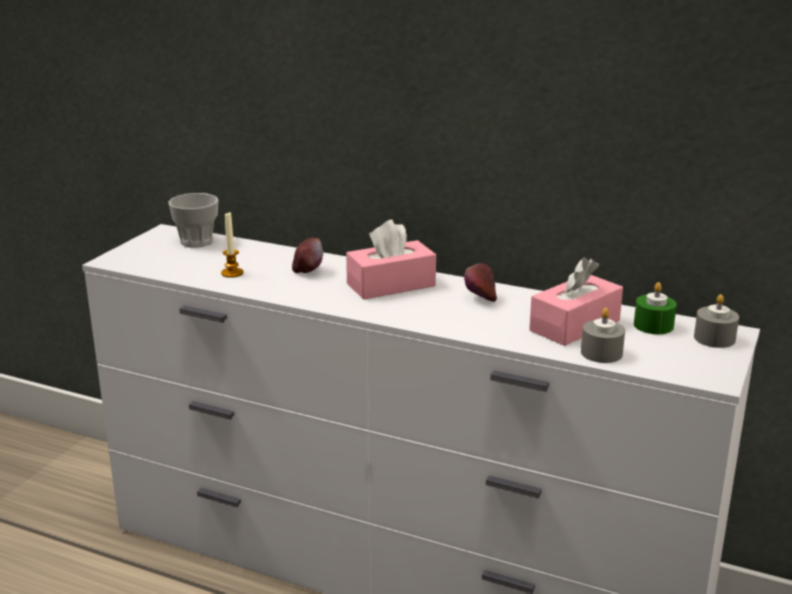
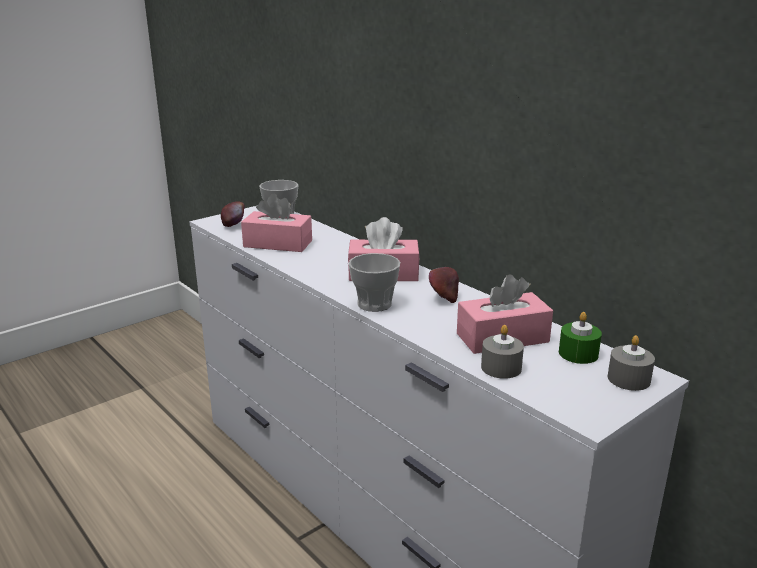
camera: 25 degrees right, 0 degrees up
candle [221,213,243,278] -> pink tissue box [241,194,312,252]
apple [292,238,323,273] -> apple moved to [221,201,245,227]
none -> cup [349,253,400,312]

